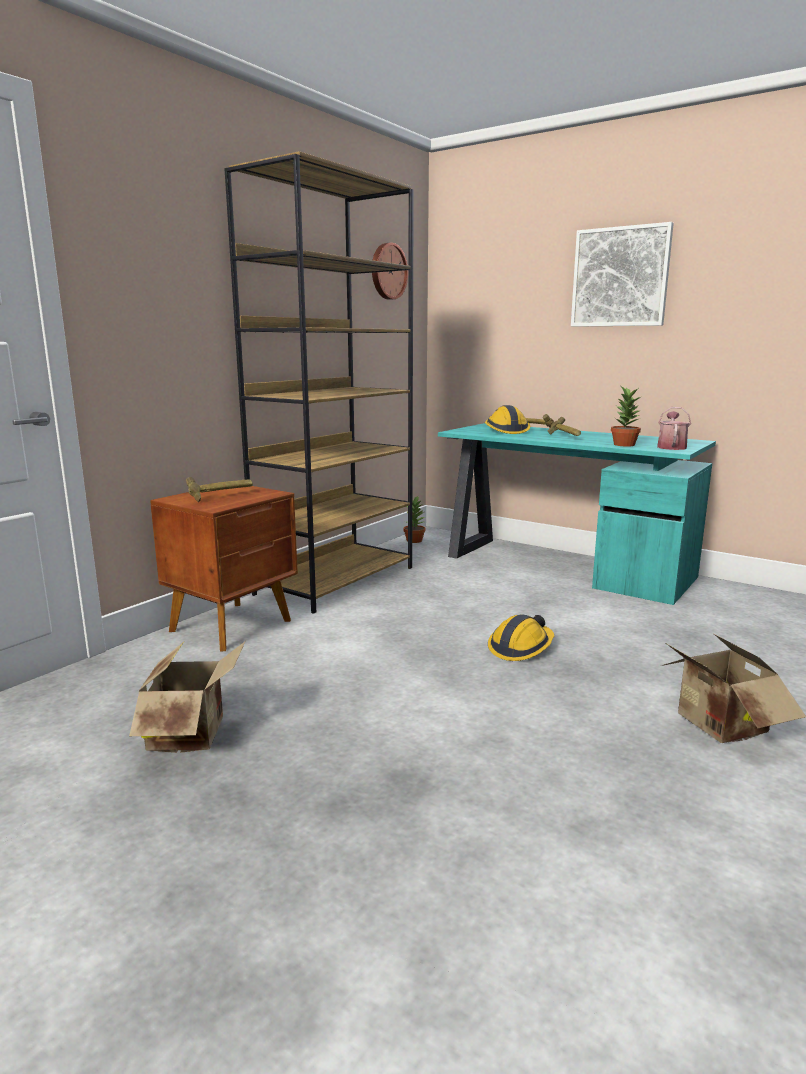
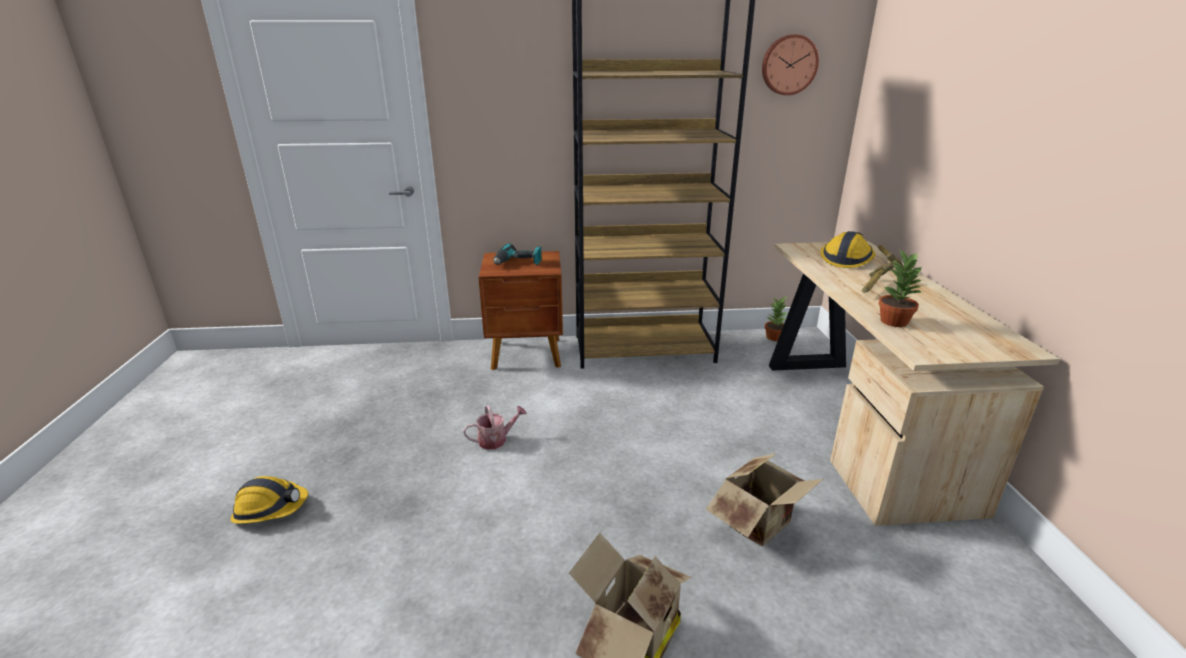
camera: 50 degrees right, 10 degrees up
cardboard box [129,641,246,753] -> cardboard box moved to [706,453,823,547]
hammer [186,477,253,502] -> power drill [493,243,542,265]
turquoise desk [438,423,716,605] -> beige desk [769,241,1060,526]
hard hat [488,614,554,661] -> hard hat moved to [231,476,308,524]
picture [571,222,674,327] -> none
watering can [657,407,691,450] -> watering can moved to [463,405,527,450]

